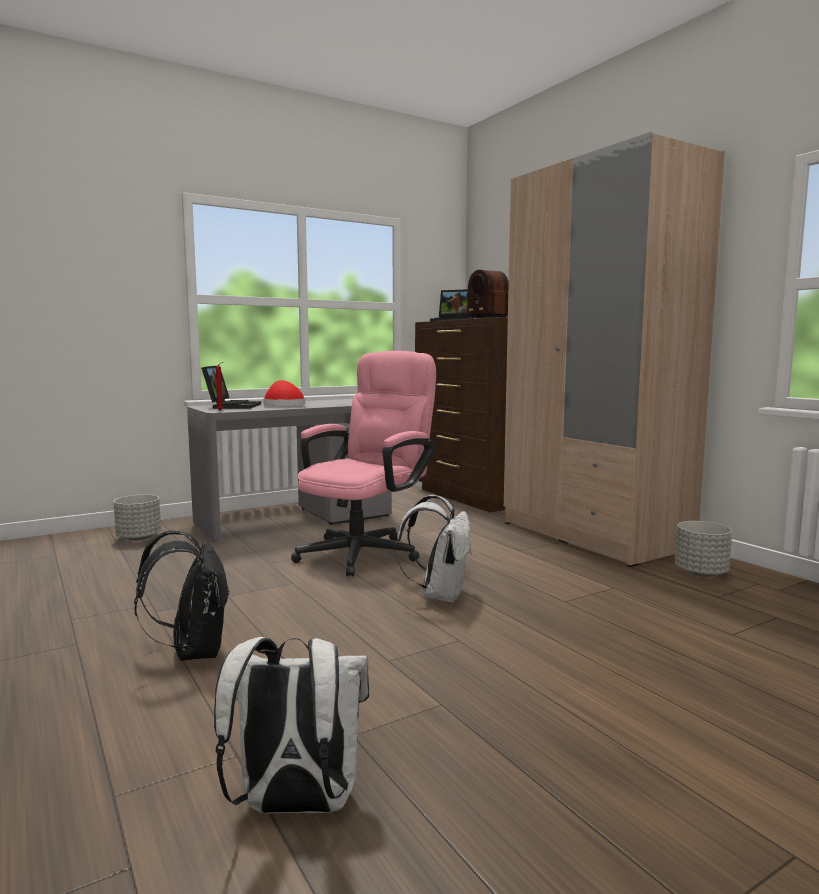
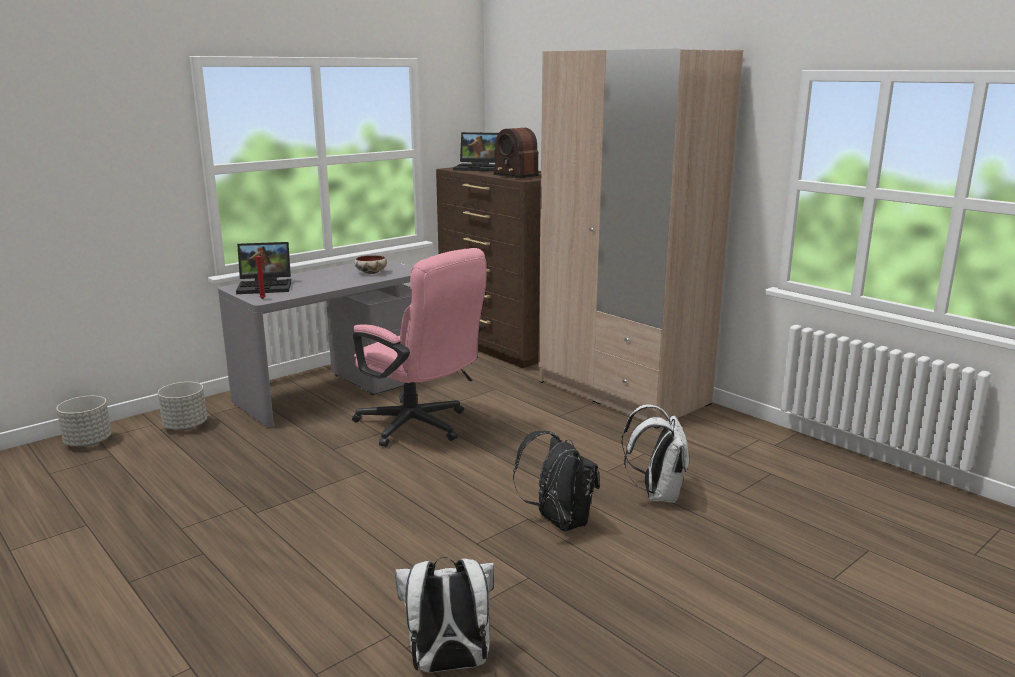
camera: 10 degrees left, 10 degrees up
black backpack [134,530,230,661] -> black backpack moved to [513,431,600,531]
laptop [201,365,261,409] -> laptop turned 90 degrees clockwise [236,242,291,294]
red hat [263,380,305,406] -> none
pink office chair [291,351,436,576] -> pink office chair turned 105 degrees clockwise [352,248,487,447]
white backpack [395,495,471,603] -> white backpack moved to [621,404,689,503]
grey planter [675,521,732,577] -> grey planter moved to [56,396,112,447]
none -> bowl [354,255,387,274]

